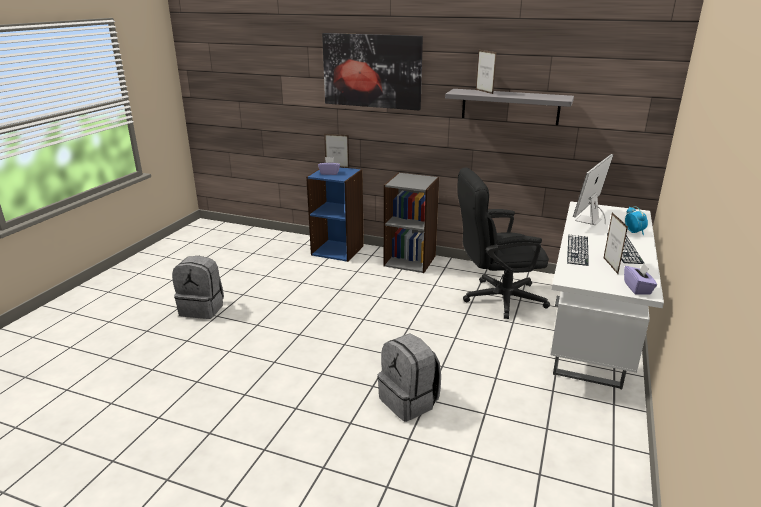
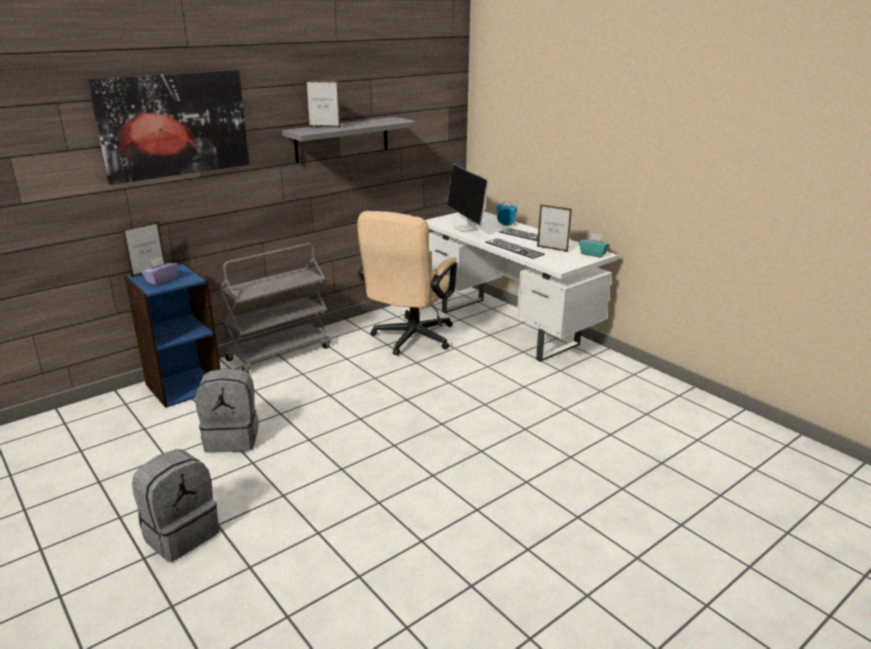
camera: 60 degrees left, 0 degrees up
grey backpack [377,333,441,421] -> grey backpack moved to [195,368,259,453]
grey bookcase [384,172,439,273] -> grey cart [219,243,330,373]
black office chair [457,167,550,319] -> beige office chair [357,211,457,355]
purple tissue box [624,264,657,295] -> turquoise tissue box [579,233,610,258]

